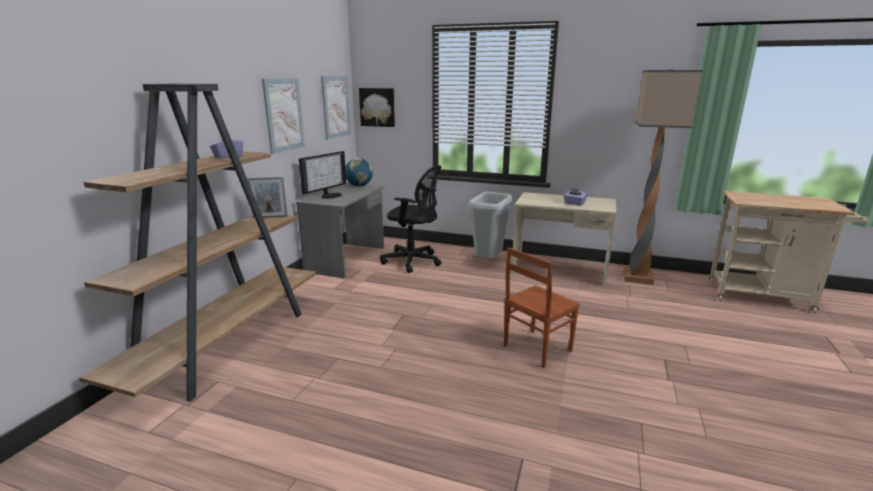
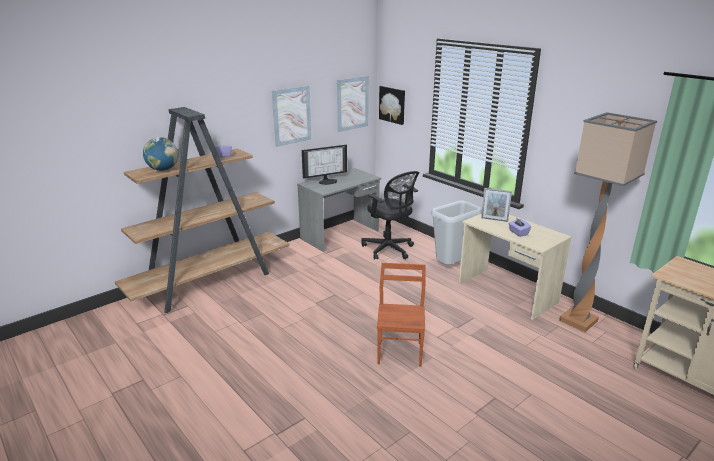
camera: 30 degrees right, 5 degrees up
picture frame [247,177,288,218] -> picture frame moved to [481,188,512,222]
globe [345,158,373,186] -> globe moved to [143,137,178,171]
brown chair [504,247,580,368] -> brown chair turned 105 degrees clockwise [377,263,425,367]

